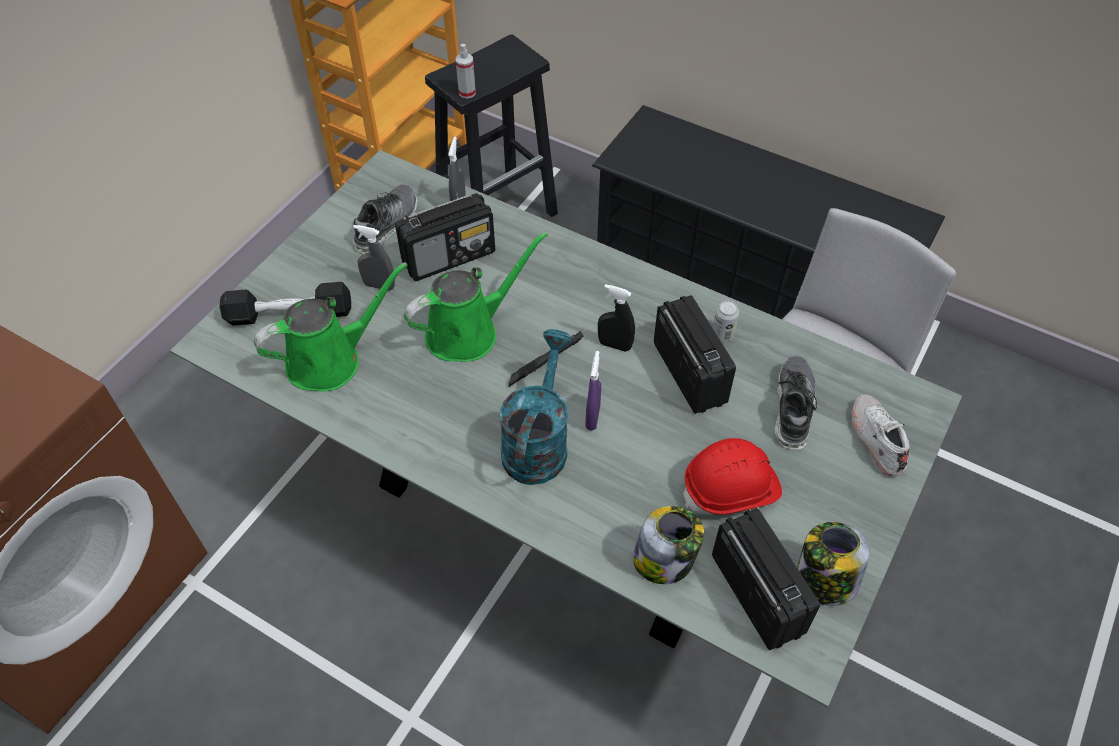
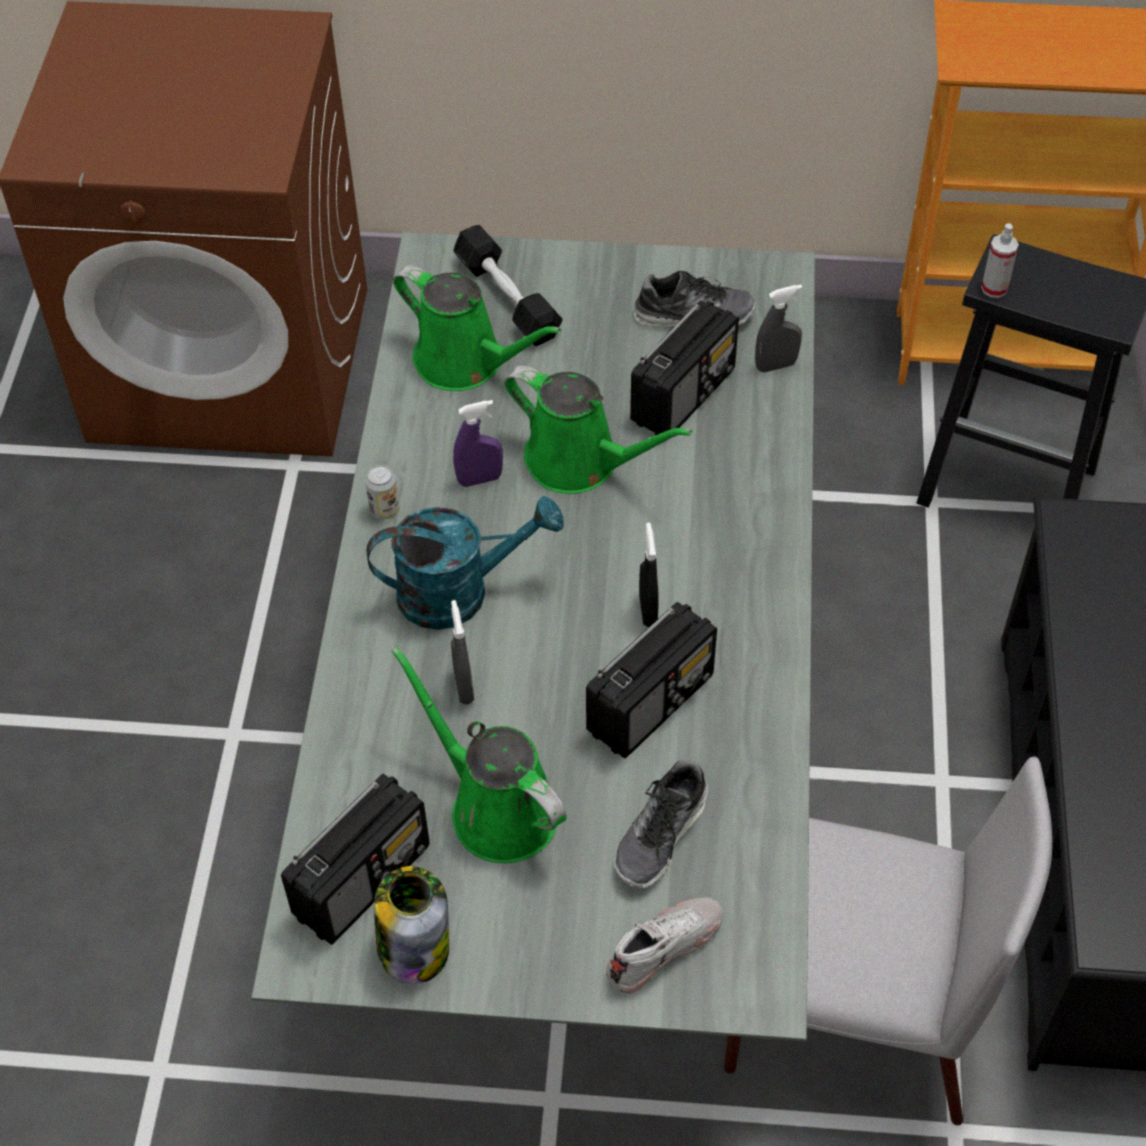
camera: 65 degrees right, 0 degrees up
grey spray bottle [353,225,395,291] -> grey spray bottle moved to [451,600,474,704]
radio [395,193,495,281] -> radio turned 90 degrees counterclockwise [630,300,739,435]
black flashlight [509,331,584,387] -> none
purple spray bottle [585,351,601,430] -> purple spray bottle moved to [453,400,503,487]
jar [633,506,704,584] -> none
red hard hat [684,438,782,515] -> green watering can [391,646,567,863]
can [713,300,739,341] -> can moved to [365,465,399,519]
shoe [775,356,817,450] -> shoe turned 135 degrees clockwise [614,760,708,888]

